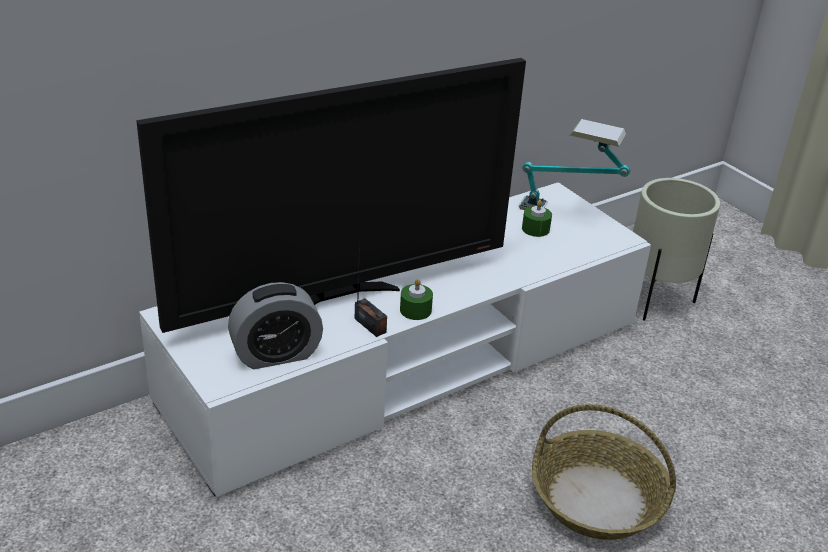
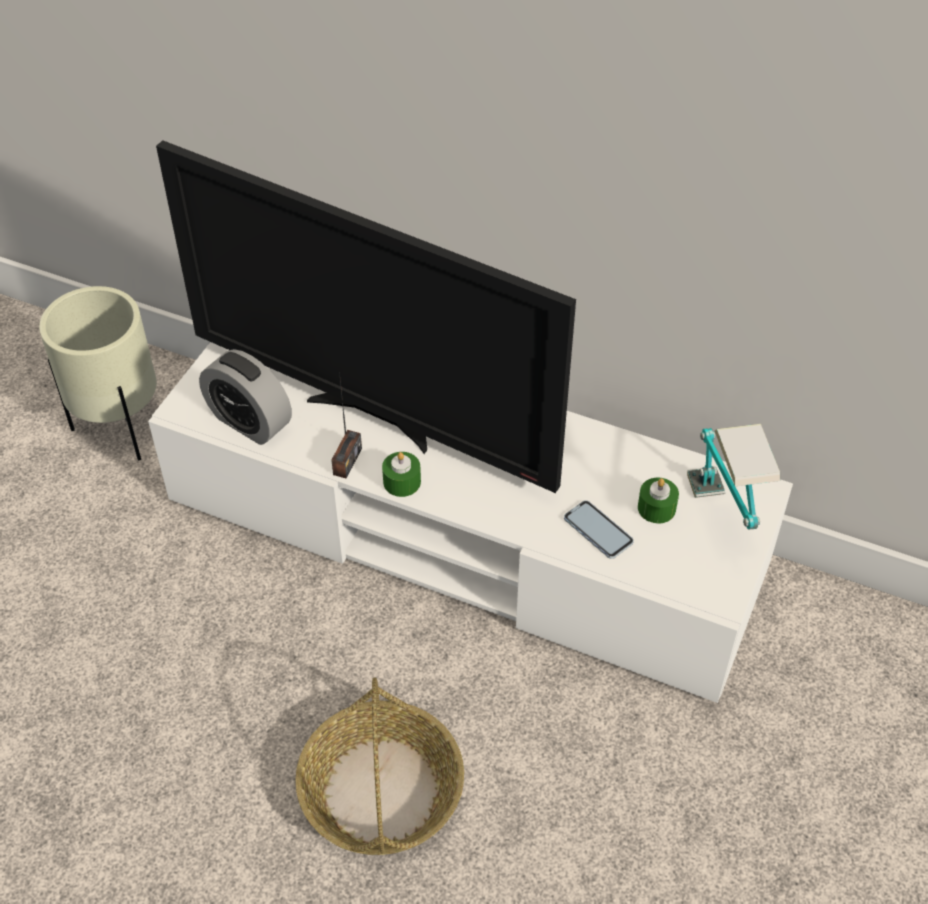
camera: 60 degrees right, 15 degrees up
beige planter [633,178,720,321] -> beige planter moved to [39,286,157,461]
none -> phone [564,500,634,559]

